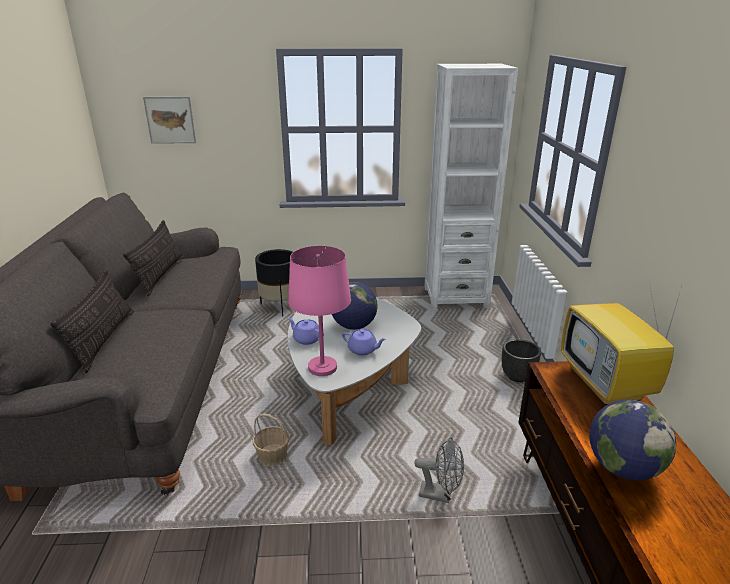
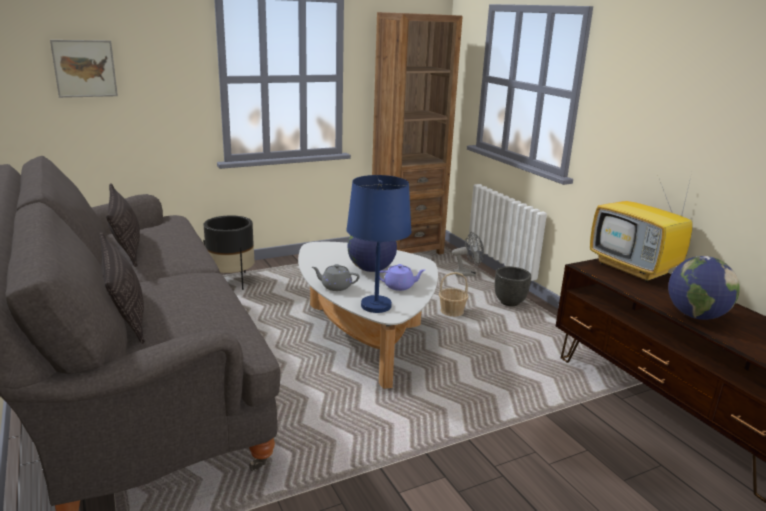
camera: 25 degrees left, 5 degrees down
basket [253,414,289,466] -> basket moved to [439,272,468,317]
pink table lamp [288,246,351,376] -> blue table lamp [346,175,412,313]
purple teapot [288,318,324,345] -> grey teapot [312,264,360,291]
grey fan [414,437,464,503] -> grey fan moved to [452,232,484,276]
white bookcase [424,64,518,310] -> brown bookcase [372,12,463,255]

